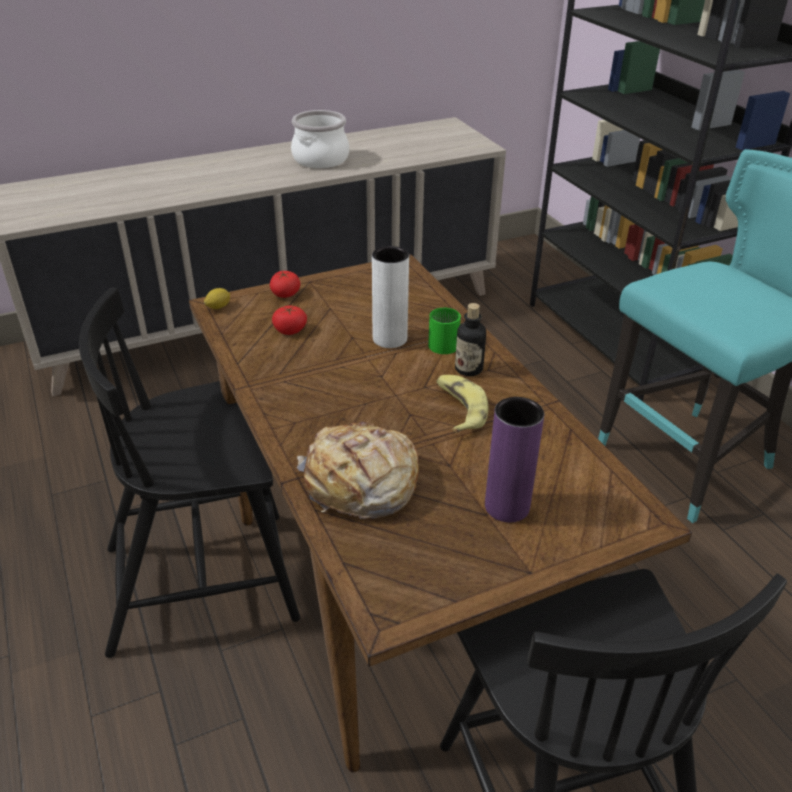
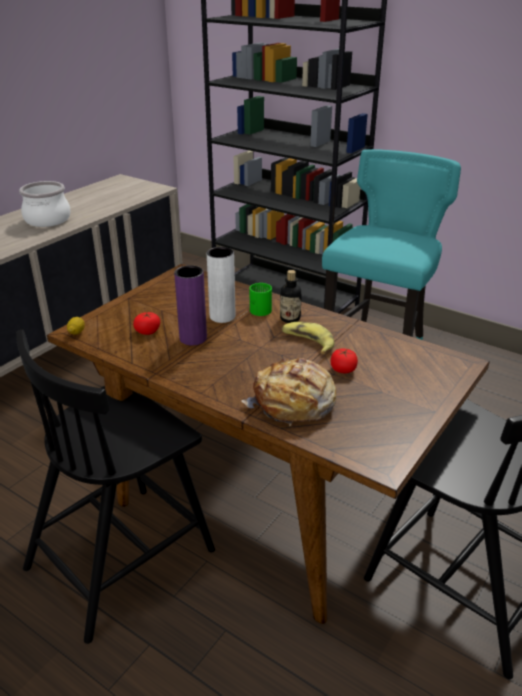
camera: 30 degrees left, 5 degrees down
tomato [270,271,300,298] -> tomato moved to [331,349,358,373]
purple vase [485,397,544,522] -> purple vase moved to [174,265,207,346]

